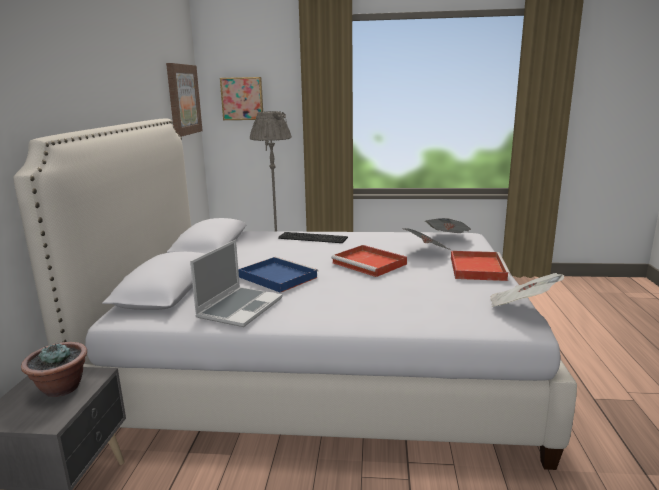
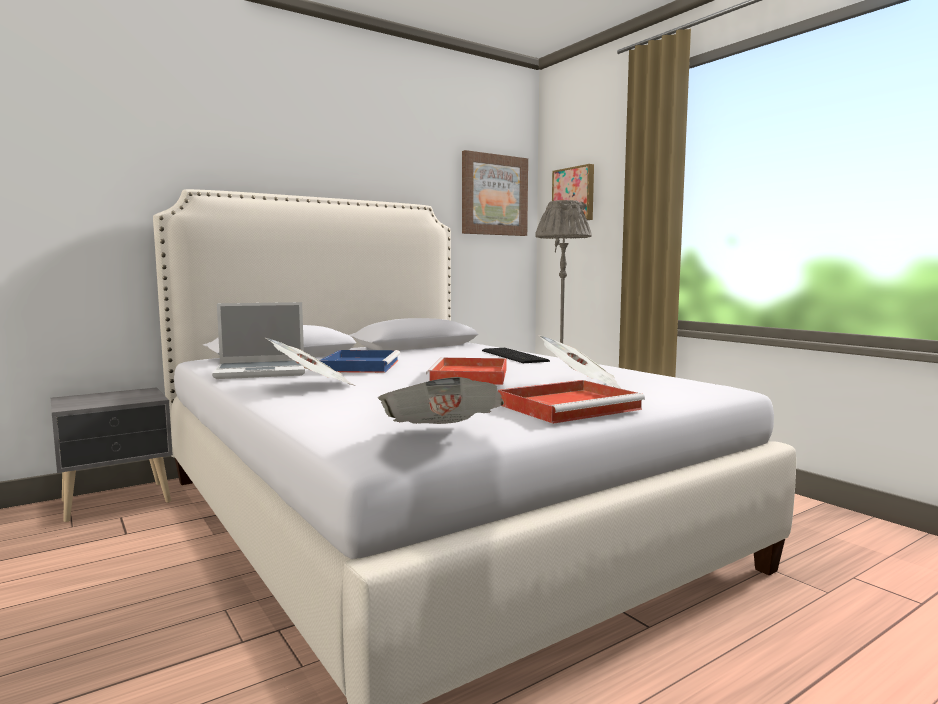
camera: 50 degrees right, 10 degrees down
potted plant [21,342,87,397] -> none
newspaper [425,218,471,233] -> newspaper moved to [265,338,357,386]

